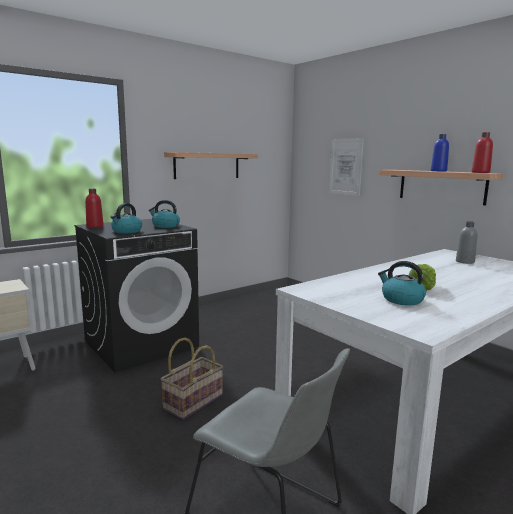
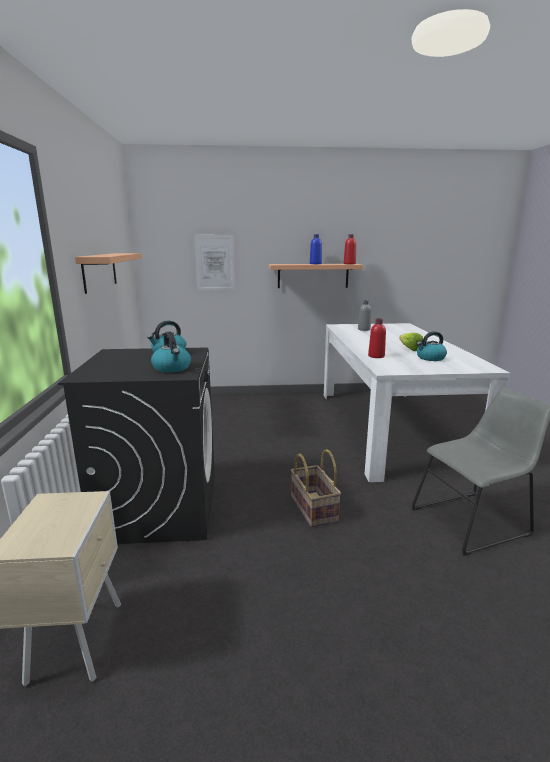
camera: 55 degrees left, 5 degrees up
red bottle [85,189,104,228] -> red bottle moved to [368,318,386,358]

